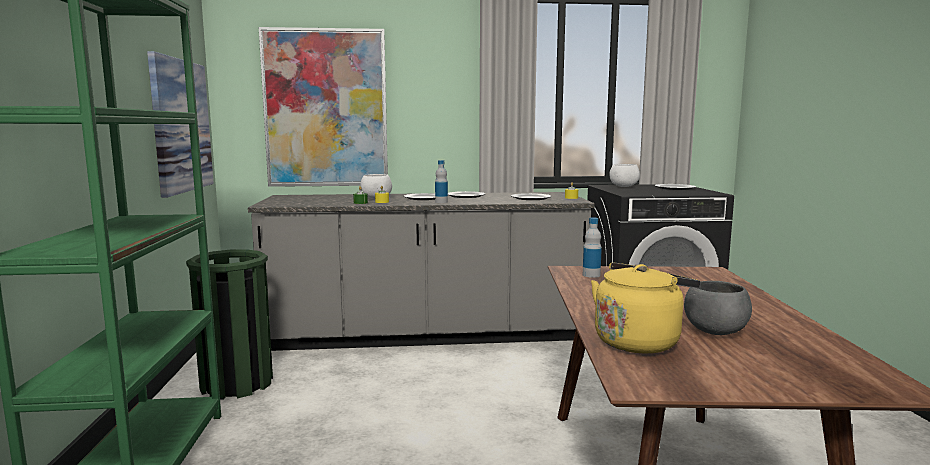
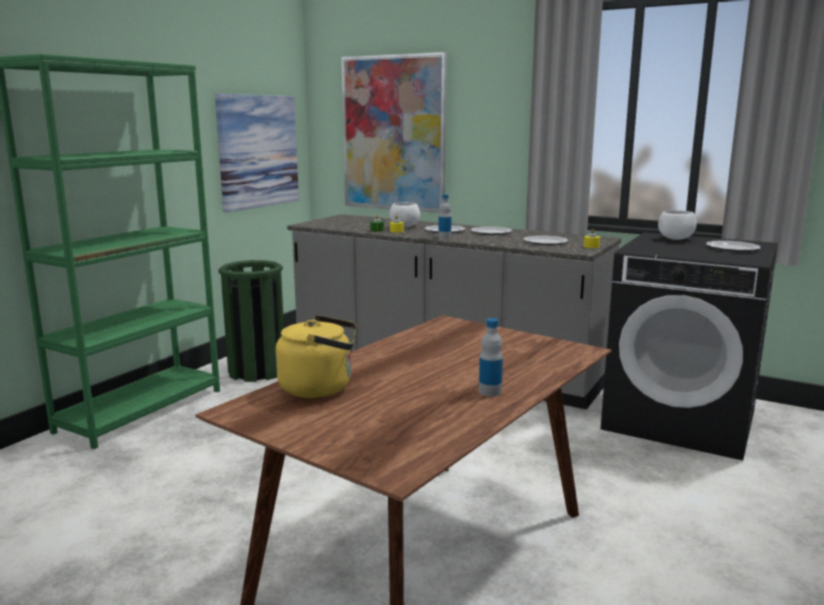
camera: 35 degrees right, 5 degrees up
bottle [583,217,602,278] -> bottle moved to [479,318,503,397]
grey bowl [684,281,752,335] -> none

